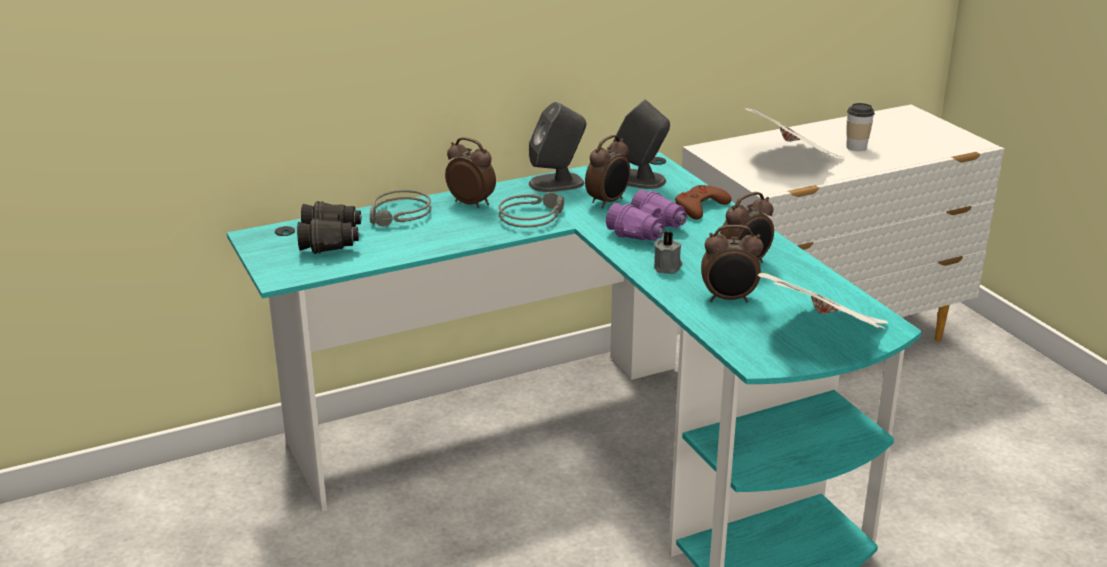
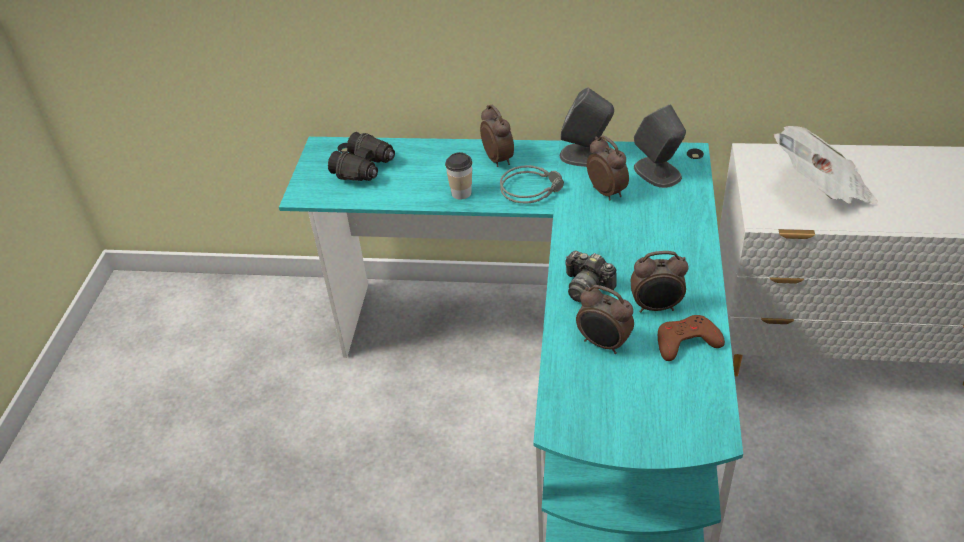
camera: 35 degrees right, 15 degrees up
grey headphones [370,190,431,227] -> none
alarm clock [585,135,630,208] -> alarm clock turned 105 degrees counterclockwise [587,136,629,200]
purple binoculars [606,189,687,241] -> none
grey candle [654,232,683,274] -> camera [565,251,617,302]
brown game controller [675,185,732,220] -> brown game controller moved to [658,315,725,361]
newspaper [758,273,888,329] -> none
cup [846,103,875,151] -> cup moved to [445,152,472,200]

